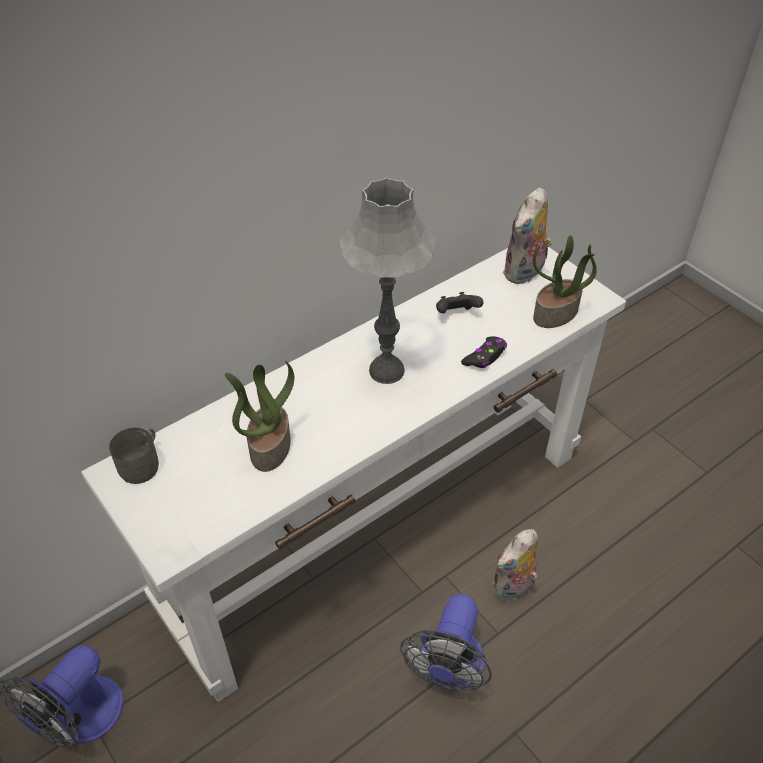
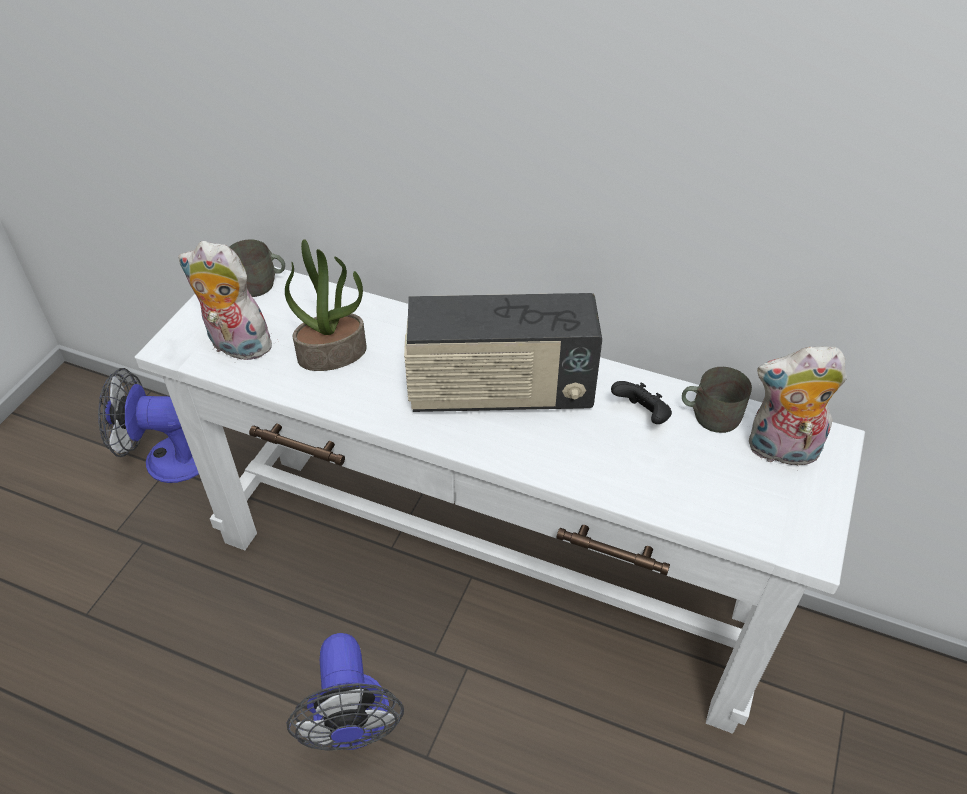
camera: 60 degrees right, 0 degrees up
grey table lamp [339,177,435,384] -> radio [404,293,602,412]
fan [400,594,492,691] -> fan turned 90 degrees counterclockwise [287,633,404,751]
black game controller [461,336,507,368] -> none
plush toy [493,529,538,601] -> plush toy moved to [178,241,275,360]
potted plant [533,235,597,328] -> none
none -> grey mug [682,367,752,433]

